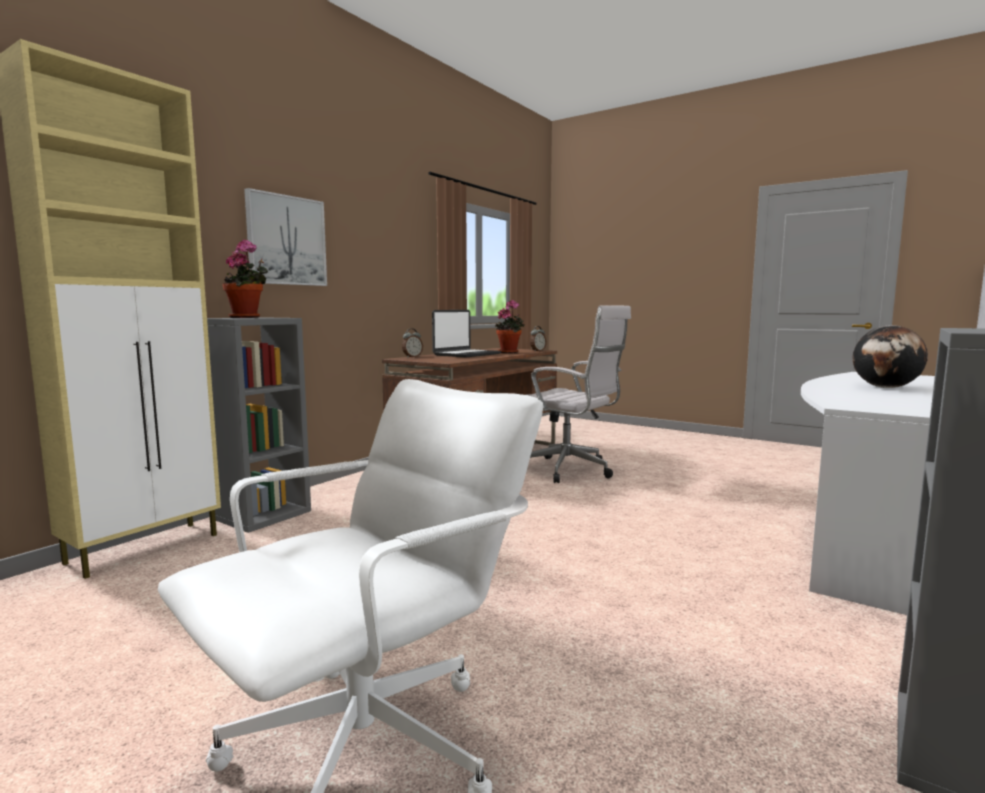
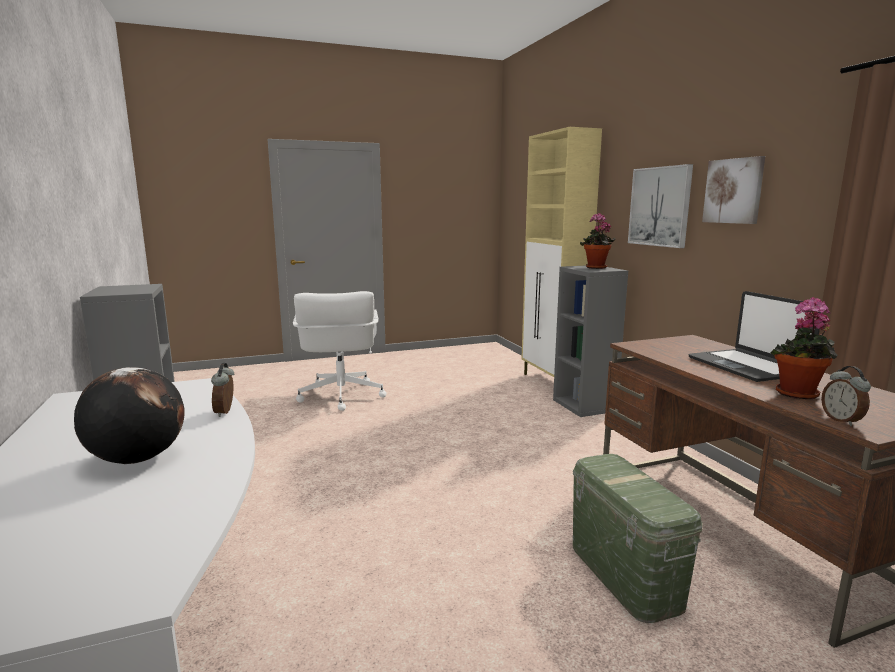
camera: 125 degrees right, 5 degrees up
alarm clock [402,328,423,358] -> alarm clock moved to [211,363,234,417]
white office chair [528,305,631,483] -> green storage box [573,454,703,623]
none -> picture [702,156,766,224]

